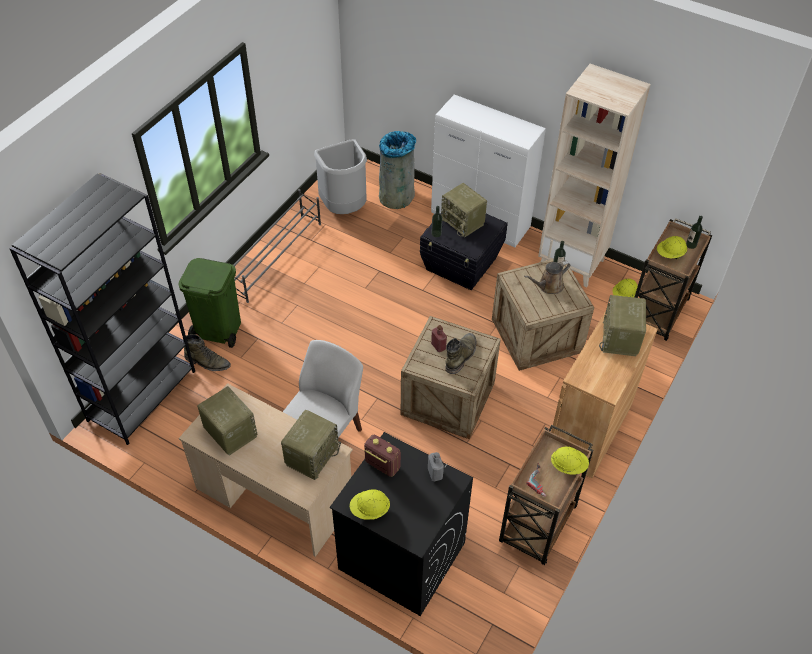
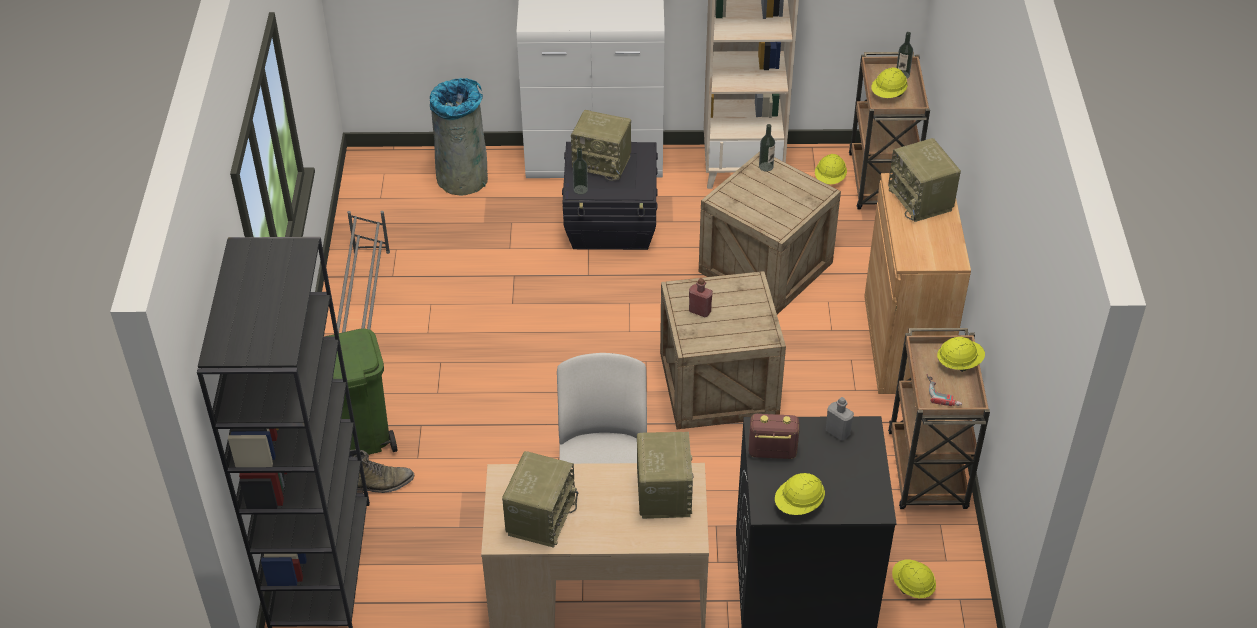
camera: 30 degrees left, 5 degrees down
radio [197,386,258,456] -> radio turned 90 degrees clockwise [502,451,578,548]
grey trash can [314,139,367,214] -> none
green boot [446,333,476,374] -> none
brown watering can [524,261,570,294] -> none
none -> yellow hard hat [892,559,936,598]

